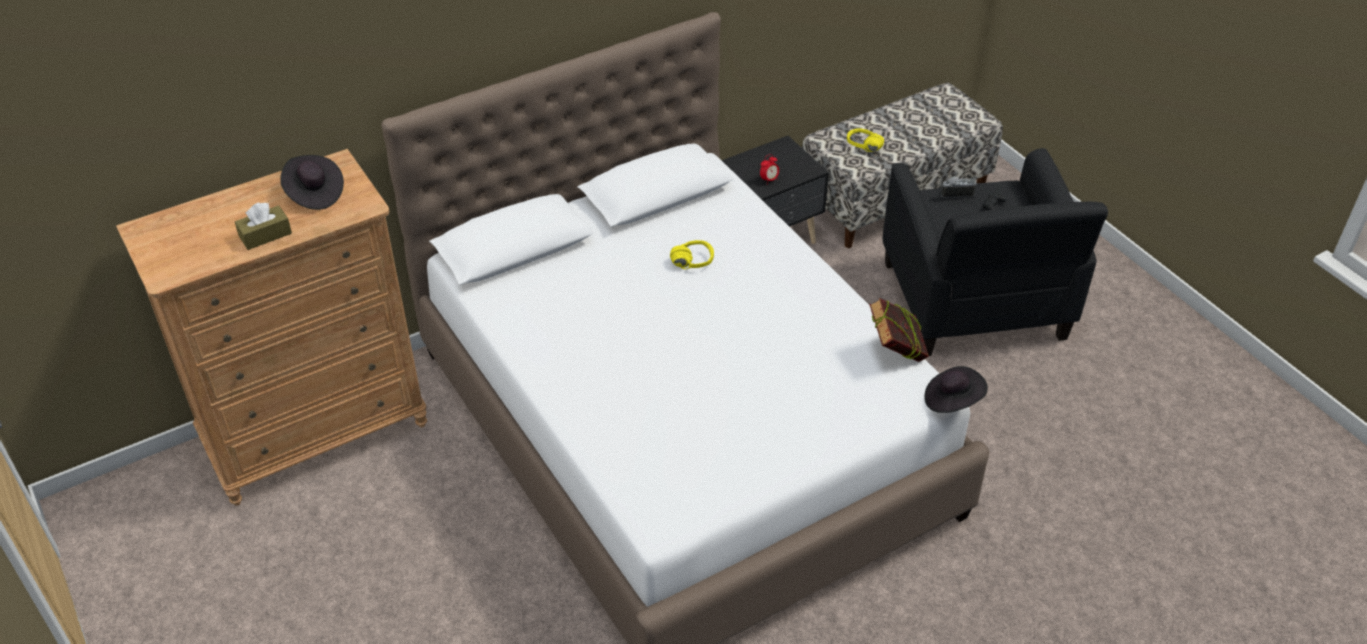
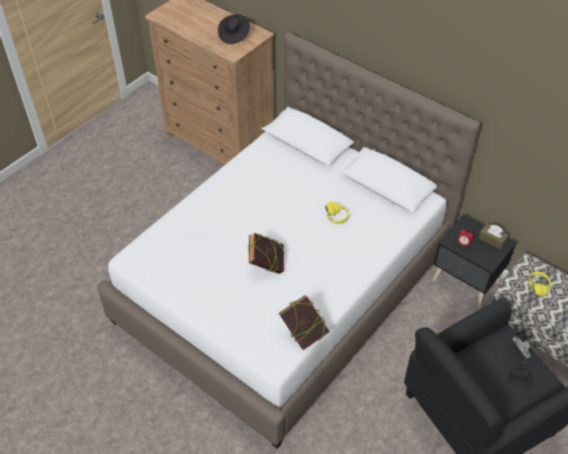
camera: 70 degrees right, 5 degrees up
brown tissue box [235,203,292,250] -> brown tissue box moved to [479,224,509,250]
black hat [924,366,988,413] -> none
none -> book [248,233,285,274]

